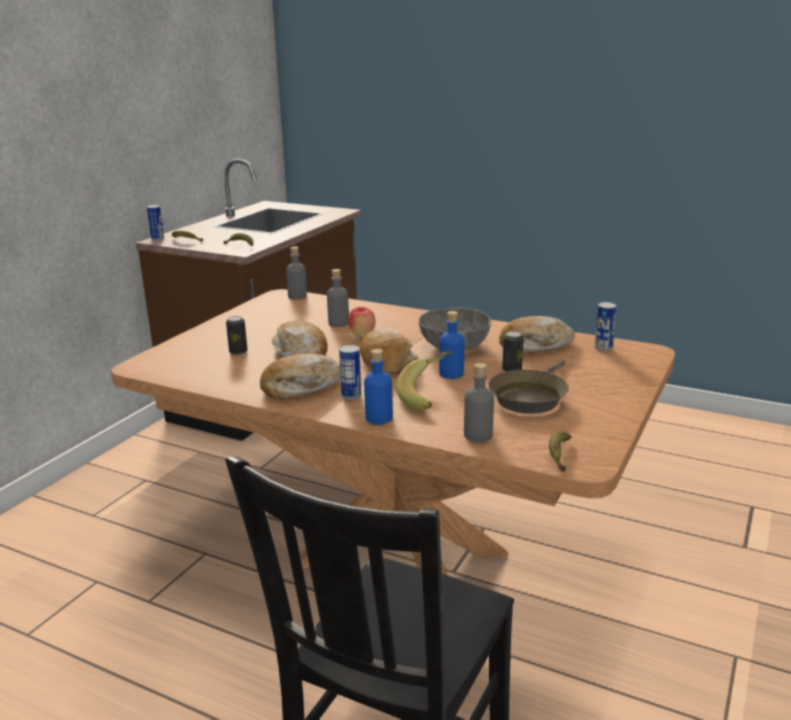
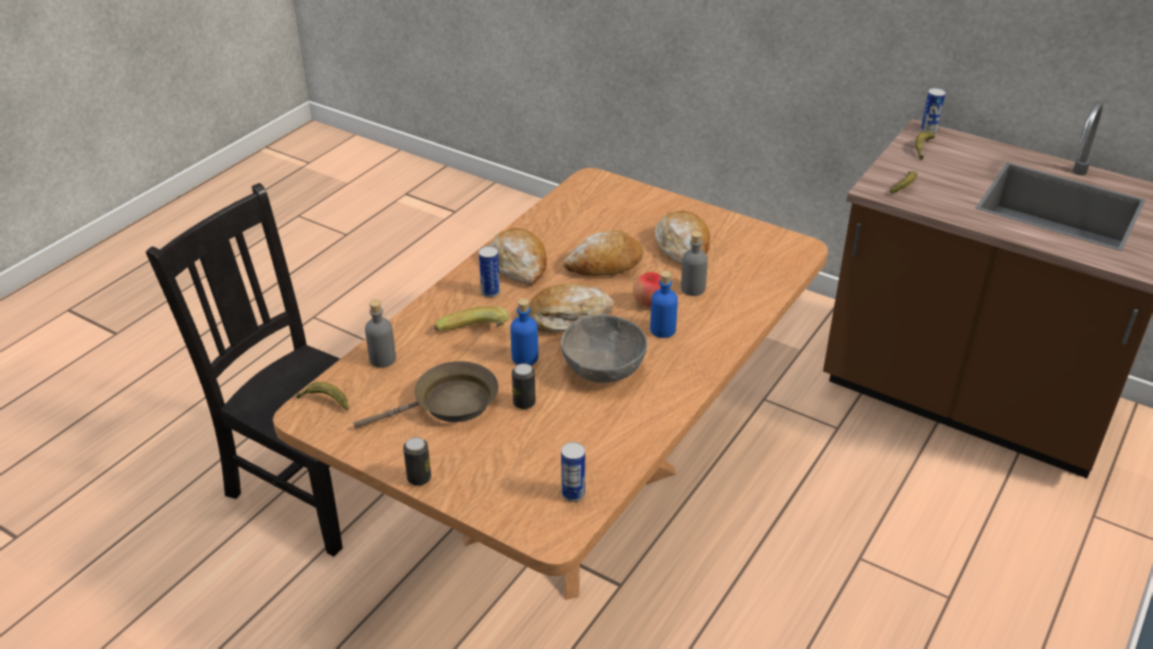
camera: 95 degrees right, 15 degrees up
can [226,316,248,355] -> can moved to [403,437,431,486]
grey bottle [286,247,307,299] -> none
blue bottle [364,349,393,424] -> blue bottle moved to [650,271,678,338]
brown frying pan [488,360,569,414] -> brown frying pan turned 120 degrees clockwise [354,361,499,429]
bread [499,316,575,353] -> bread moved to [655,211,710,264]

